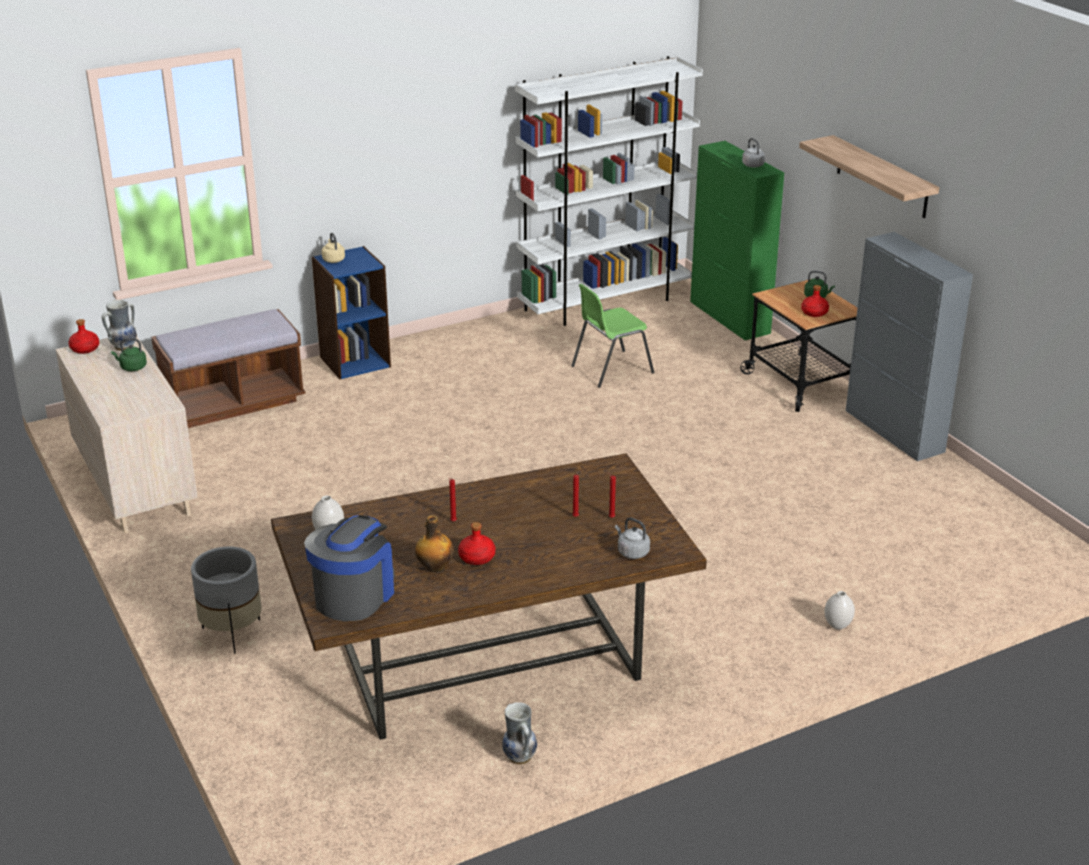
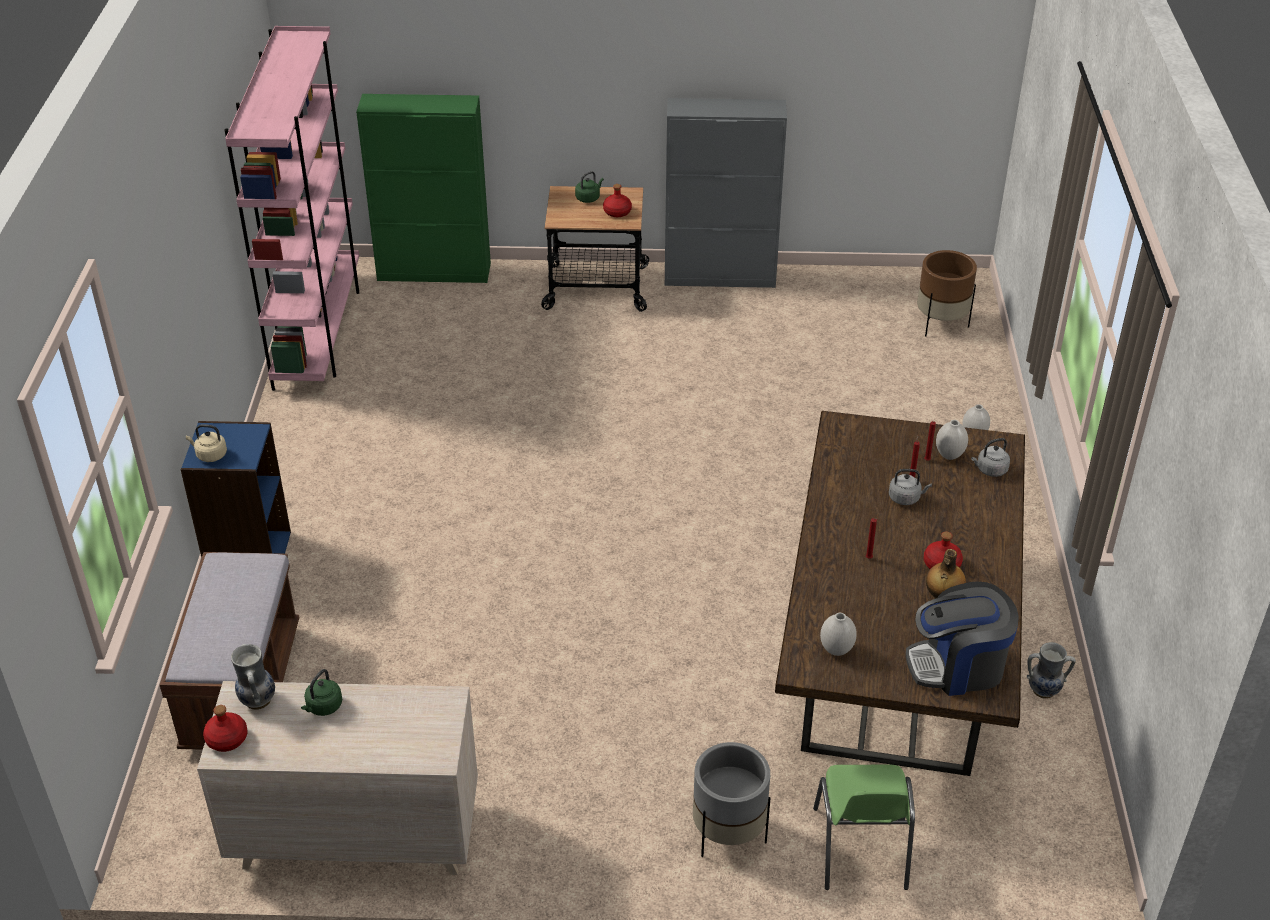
camera: 60 degrees left, 10 degrees up
coffee machine [304,515,395,621] -> coffee machine turned 60 degrees counterclockwise [906,581,1019,696]
white bookcase [515,56,703,326] -> pink bookcase [224,26,359,391]
green chair [571,284,654,388] -> green chair moved to [813,764,915,890]
grey kettle [742,138,765,167] -> grey kettle moved to [889,469,932,505]
shelf [799,135,940,218] -> none
none -> brown planter [917,250,977,336]
none -> white vase [936,420,968,460]

